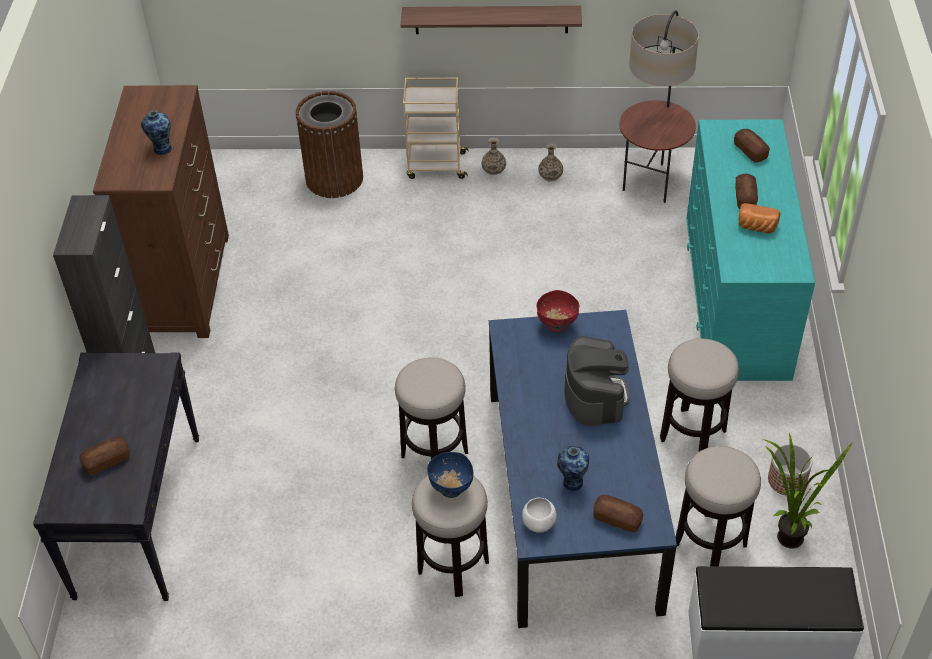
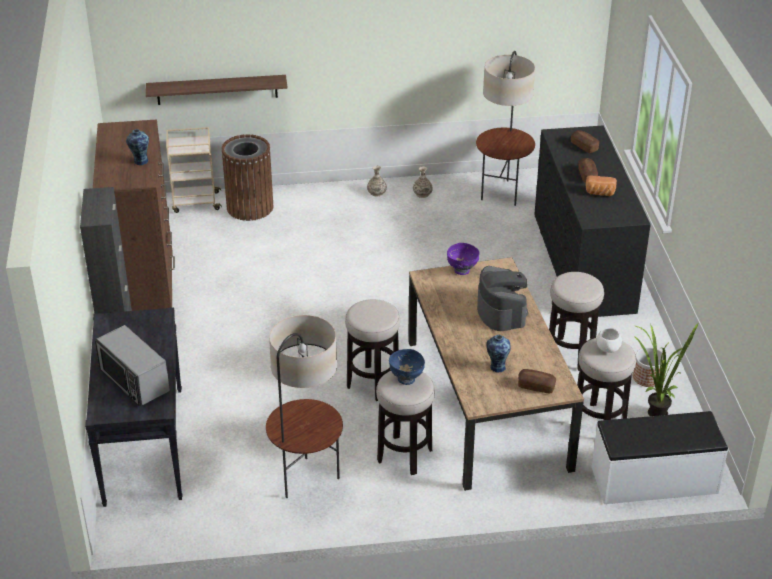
camera: 10 degrees left, 10 degrees down
bread [79,437,130,475] -> microwave [95,325,170,406]
shelf [401,6,582,34] -> shelf moved to [146,75,288,105]
beige cart [403,78,469,179] -> beige cart moved to [166,127,222,213]
blue dining table [489,310,677,628] -> brown dining table [408,257,584,491]
white bowl [522,498,557,533] -> white bowl moved to [597,328,622,353]
red bowl [536,290,579,333] -> purple bowl [447,243,479,275]
turquoise dresser [686,119,815,381] -> black dresser [534,126,651,318]
none -> floor lamp [266,315,343,498]

